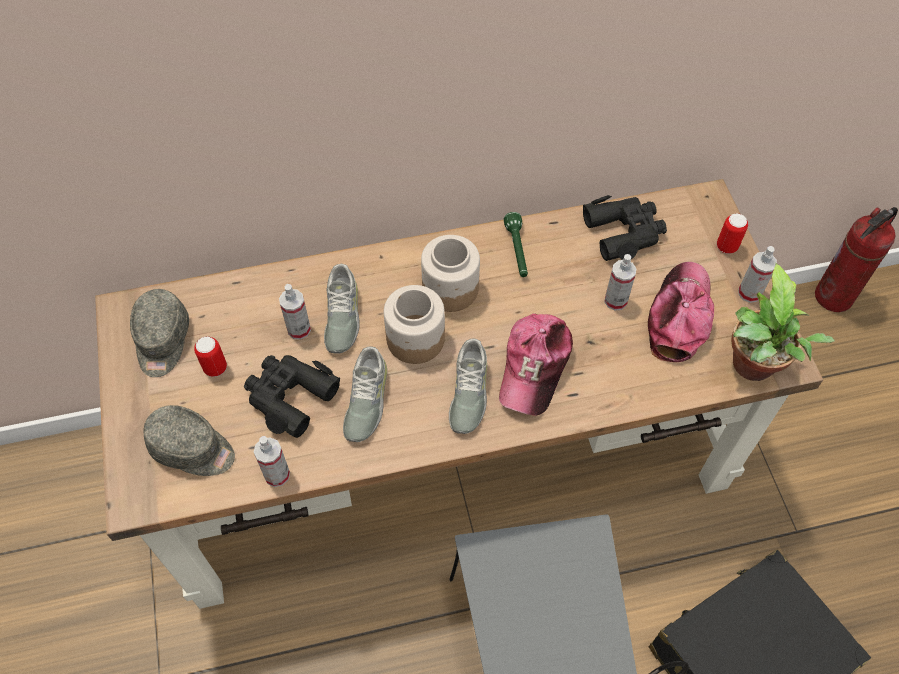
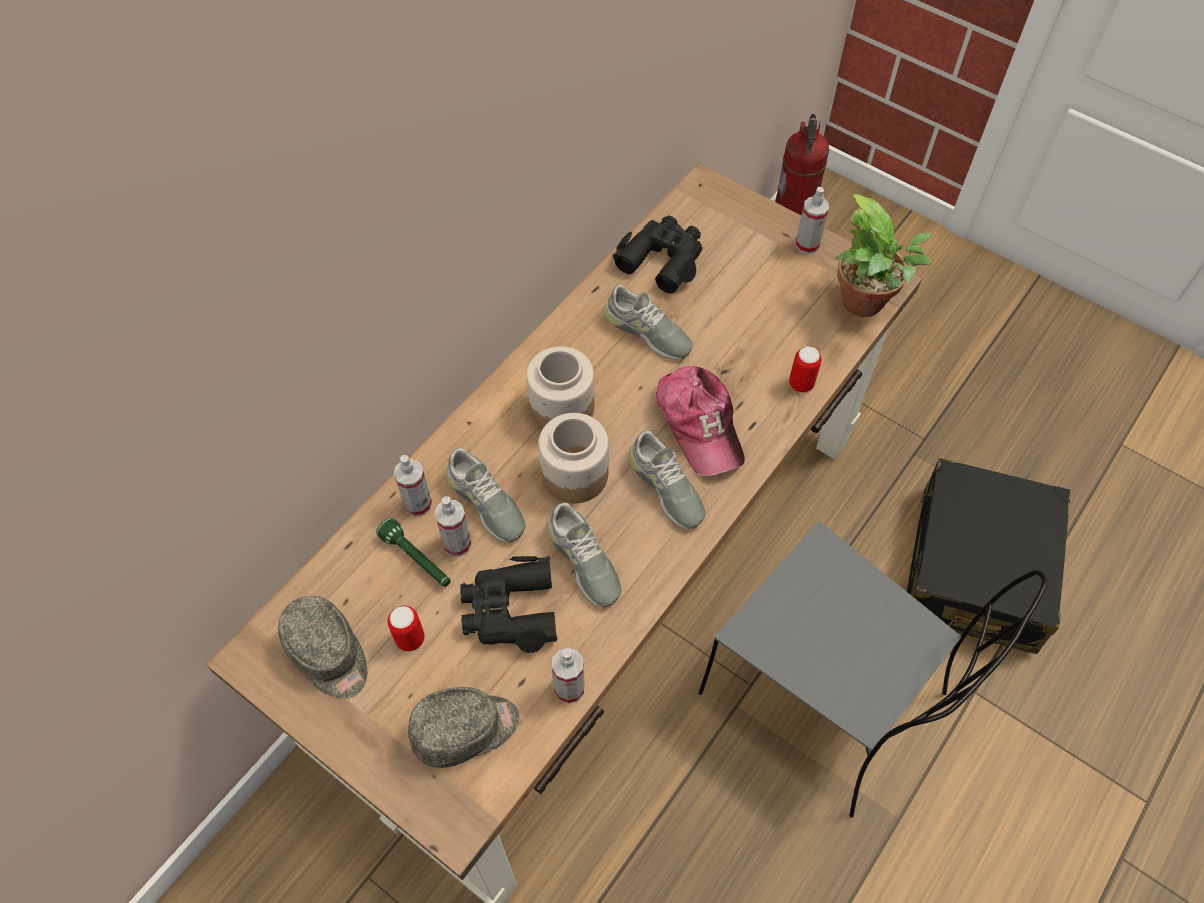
camera: 40 degrees left, 0 degrees up
green flashlight [504,212,528,277] -> green flashlight moved to [376,518,451,587]
spray bottle [604,254,637,311] -> spray bottle moved to [394,455,432,517]
cap [648,262,714,362] -> none
can [717,213,748,254] -> can moved to [789,346,821,393]
none -> grey shoe [604,285,692,360]

